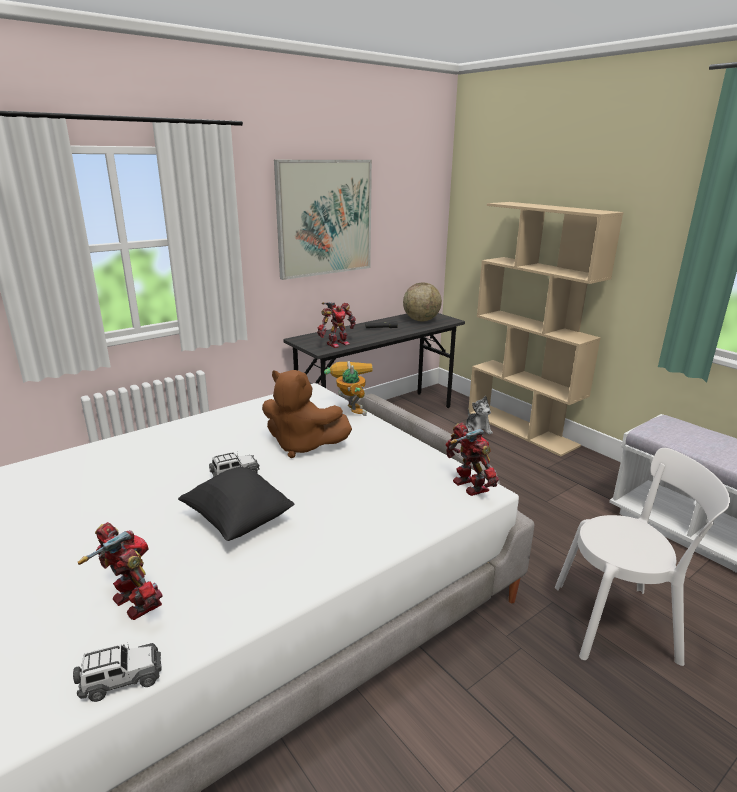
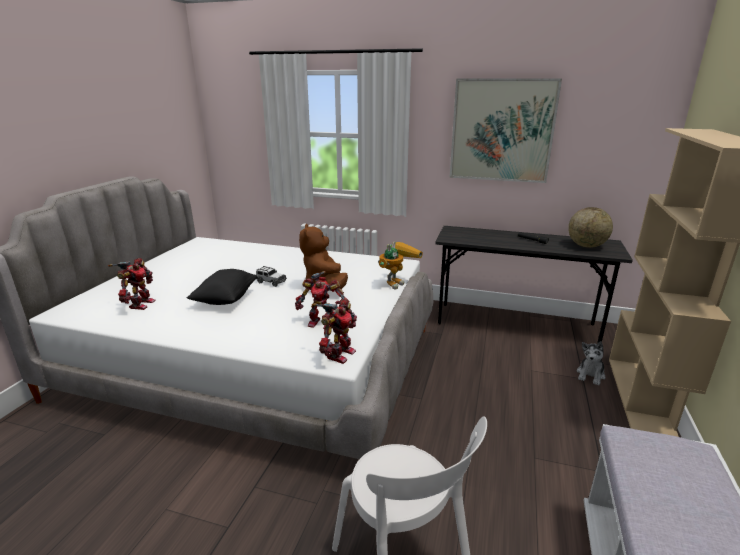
camera: 55 degrees right, 0 degrees up
toy car [73,642,162,702] -> none
toy robot [317,302,356,348] -> toy robot moved to [295,271,347,329]

